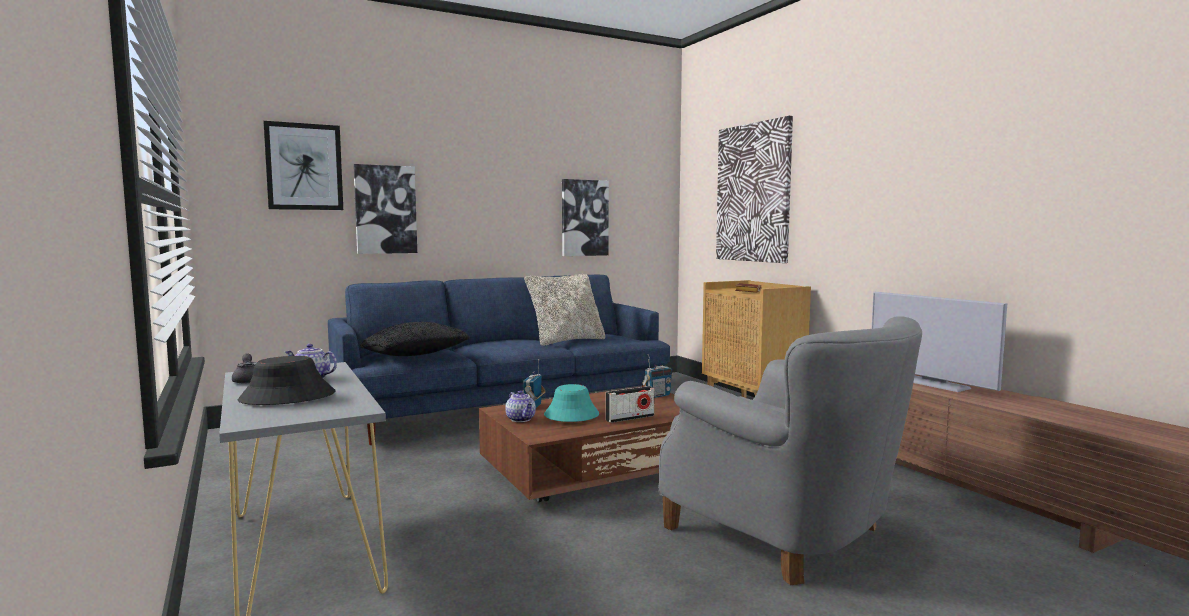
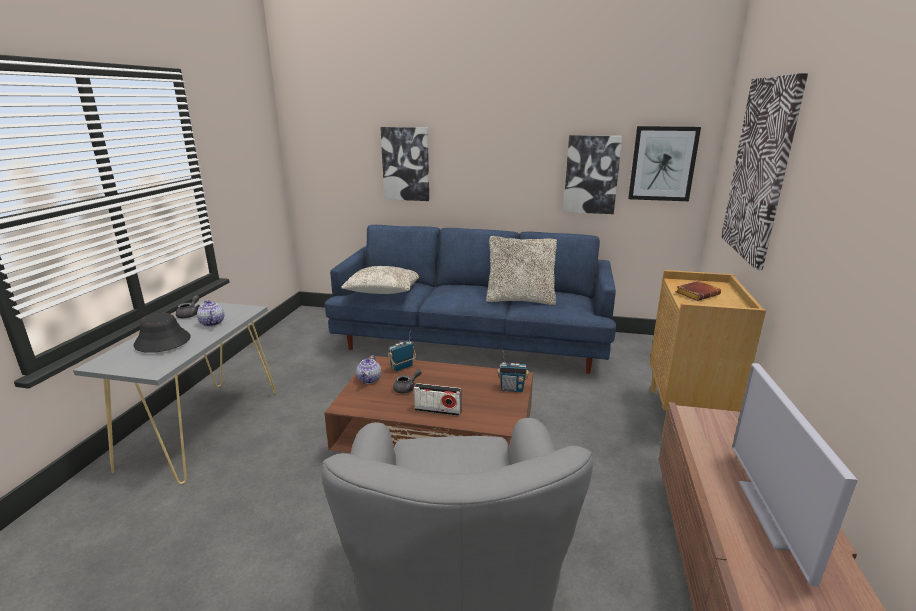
camera: 40 degrees right, 15 degrees up
picture [263,121,343,210] -> picture moved to [628,126,701,201]
black pillow [360,322,470,356] -> beige pillow [341,266,419,294]
turquoise hat [544,384,599,422] -> grey teapot [393,369,422,394]

